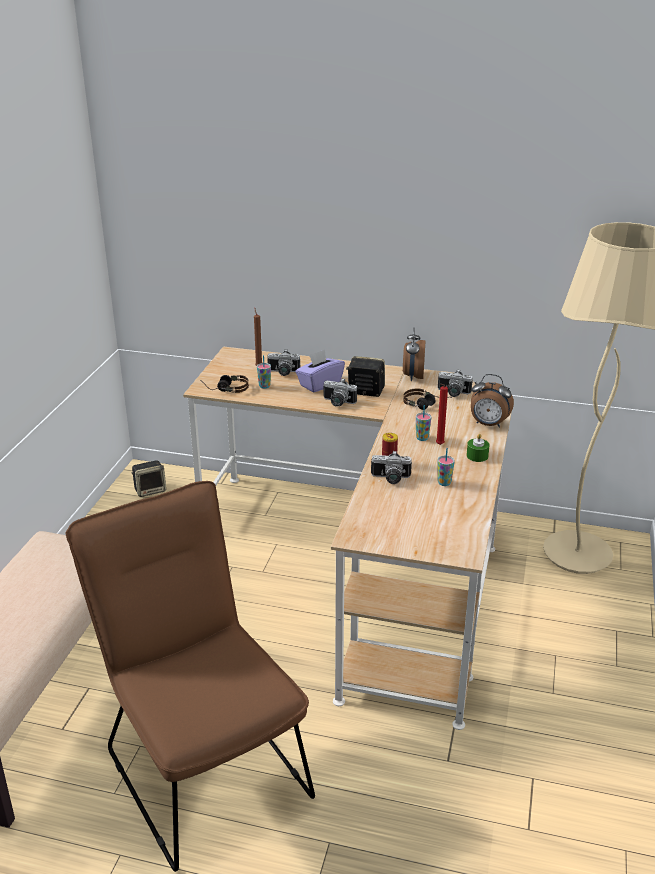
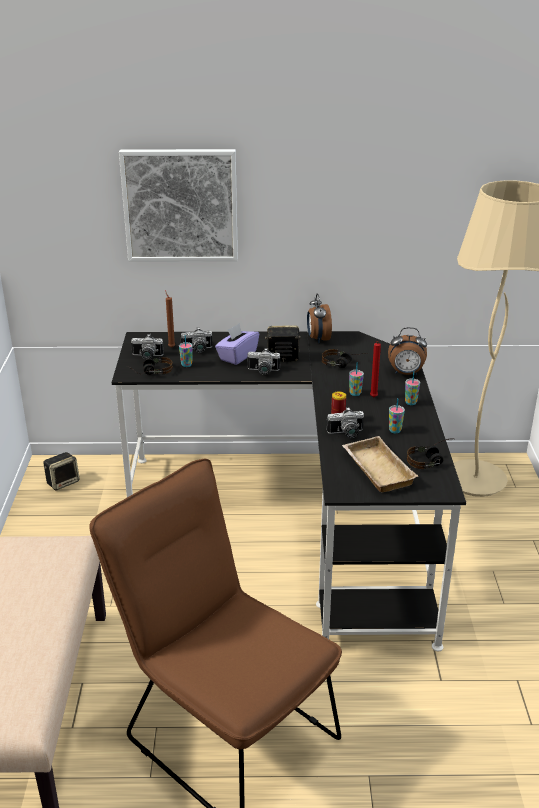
camera: 15 degrees left, 0 degrees up
beige desk [183,346,512,730] -> black desk [111,331,466,651]
camera [438,369,473,397] -> camera moved to [131,334,164,359]
green candle [466,434,489,462] -> cup [405,371,420,405]
none -> picture [119,149,238,262]
none -> beige tray [342,436,418,492]
none -> headphones [407,438,453,469]

